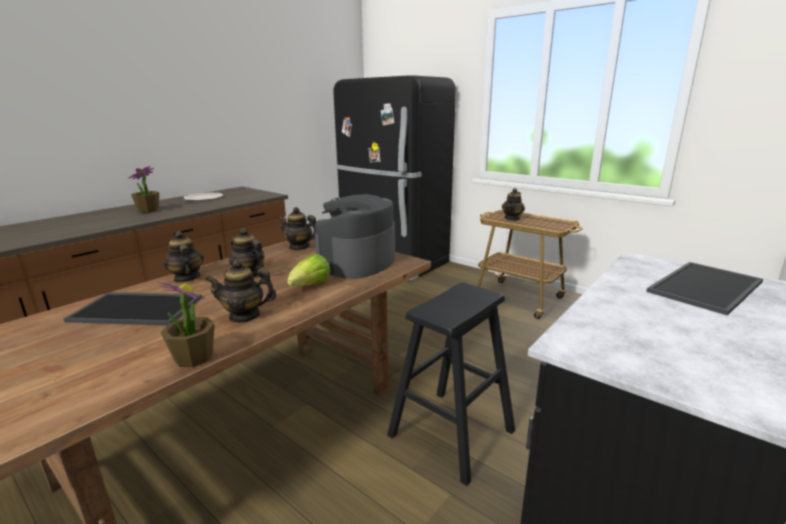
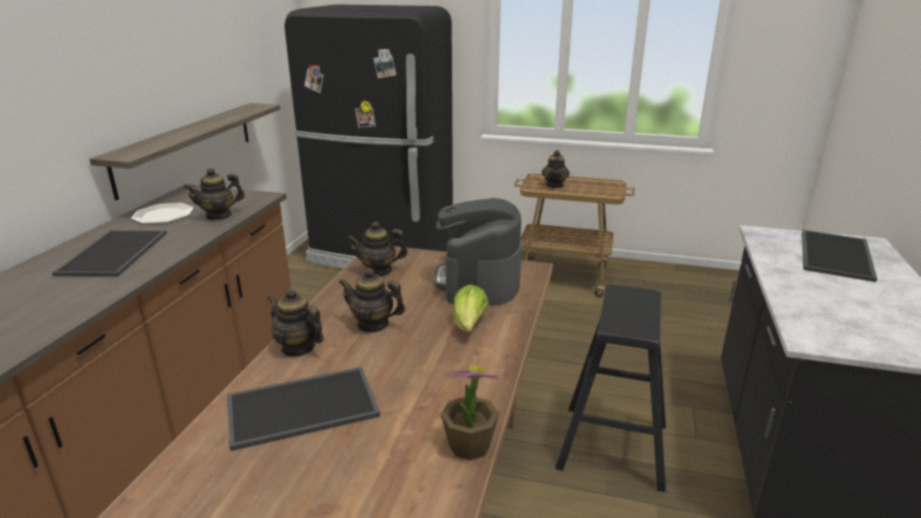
camera: 25 degrees left, 5 degrees up
potted plant [128,166,159,213] -> tray [52,230,167,277]
teapot [205,260,277,323] -> teapot moved to [184,168,245,221]
none -> shelf [89,103,280,200]

